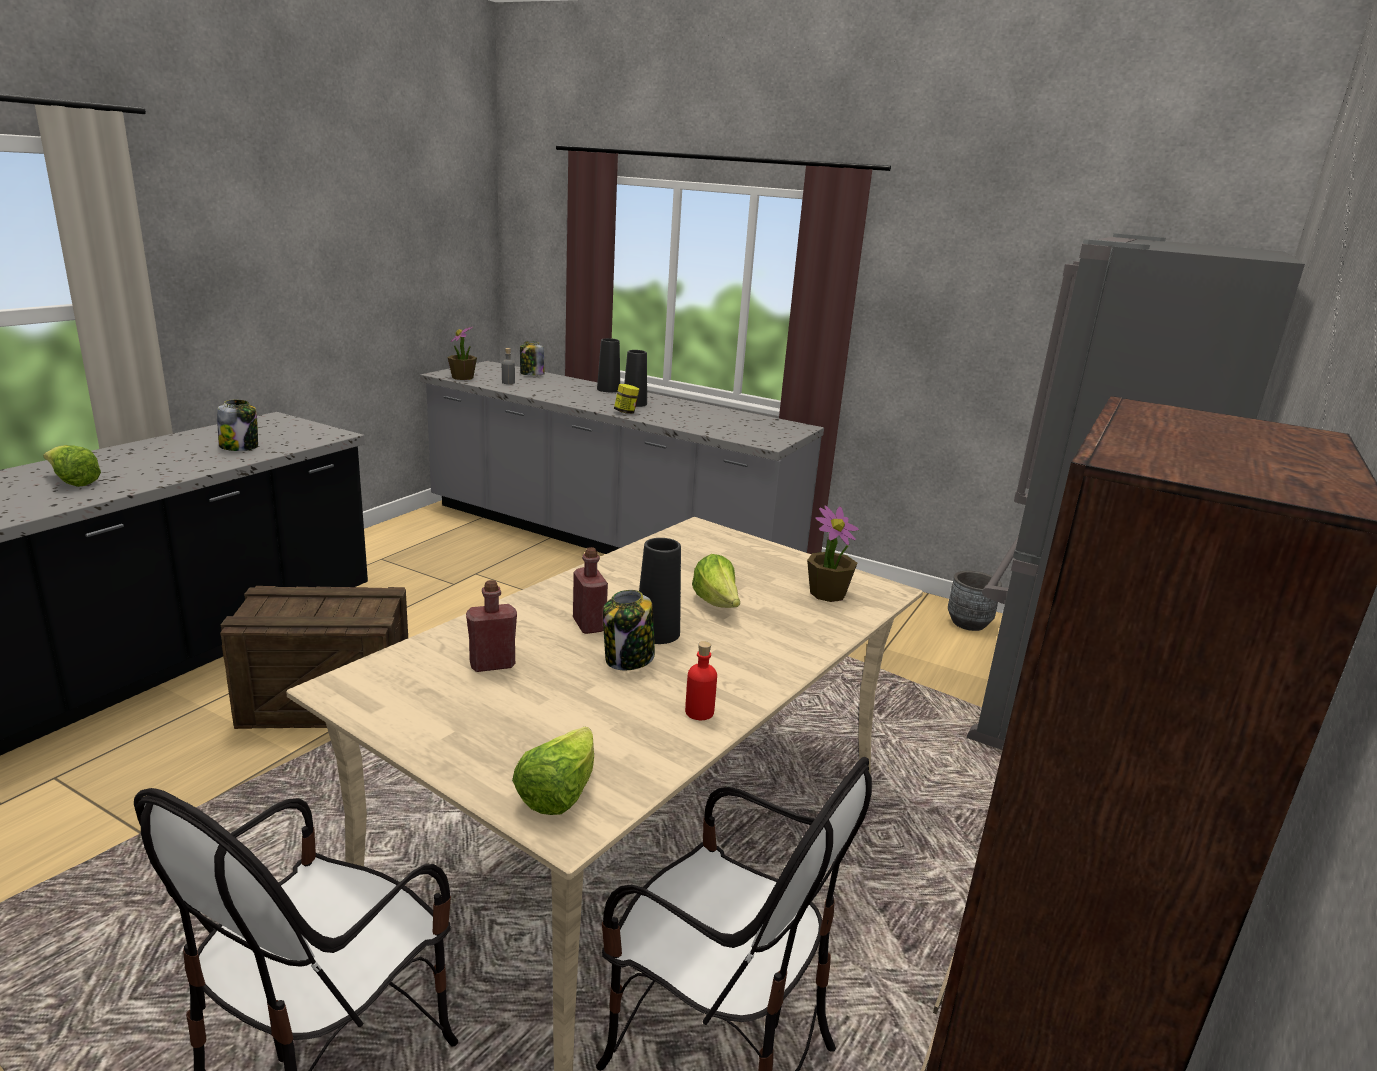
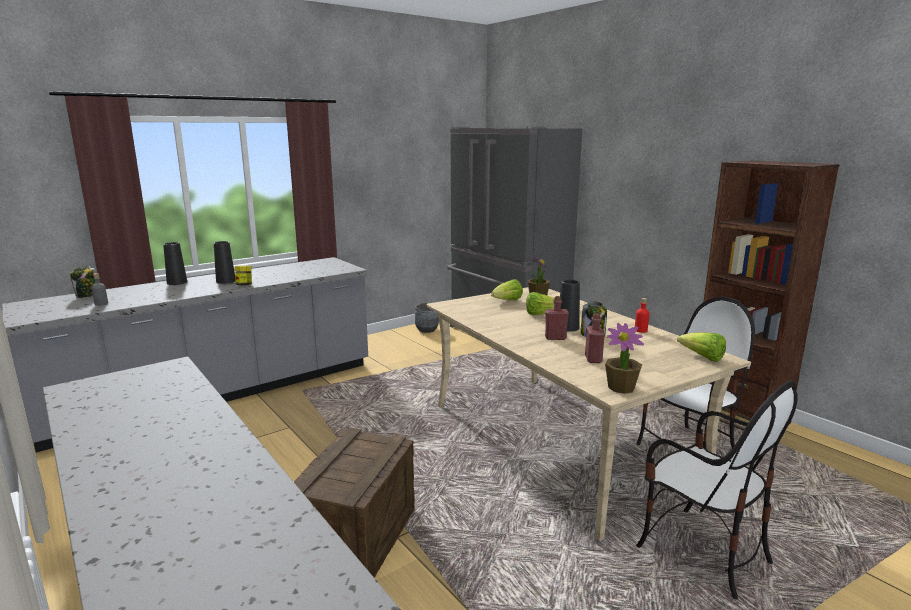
camera: 65 degrees left, 5 degrees down
lettuce [43,445,101,487] -> lettuce moved to [491,279,523,300]
jar [217,400,258,451] -> none
potted plant [447,326,477,380] -> potted plant moved to [605,323,644,394]

